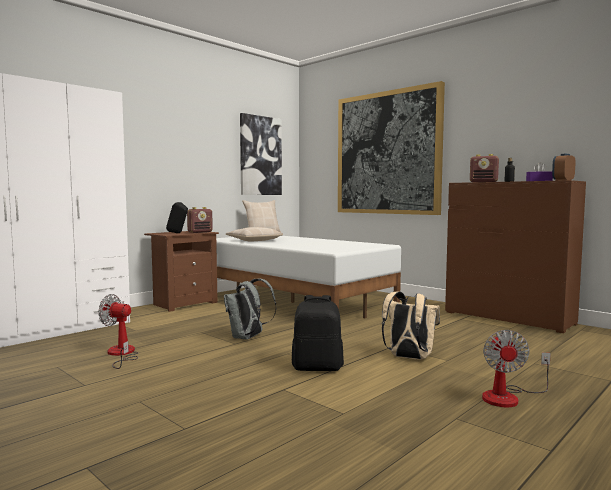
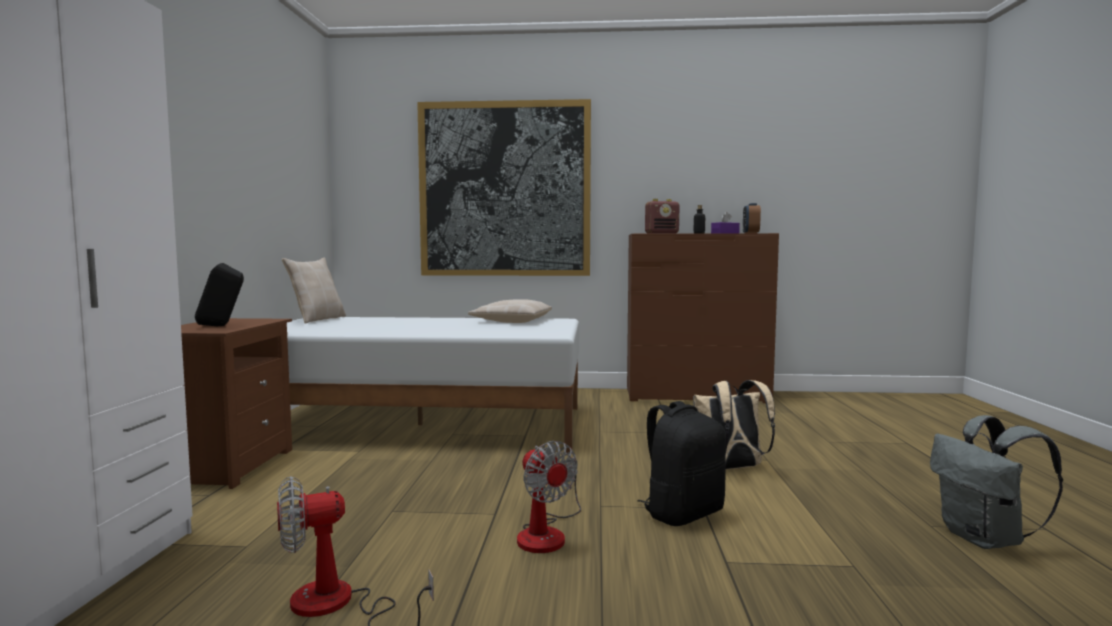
camera: 40 degrees left, 0 degrees up
radio [187,207,213,233] -> none
grey backpack [224,278,276,340] -> grey backpack moved to [930,415,1063,549]
beige pillow [226,227,283,242] -> beige pillow moved to [468,299,552,323]
picture [240,113,282,195] -> none
fan [482,330,551,407] -> fan moved to [517,441,581,553]

